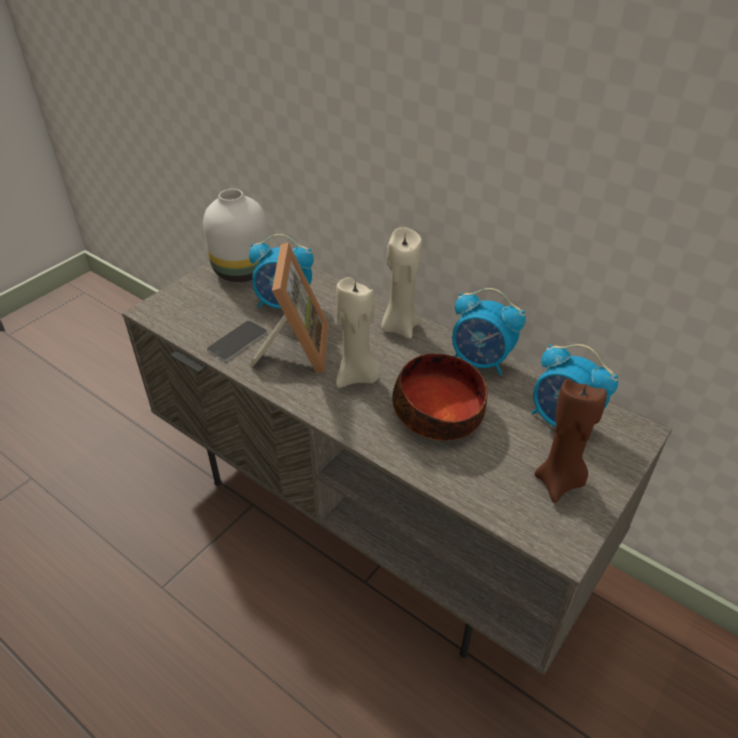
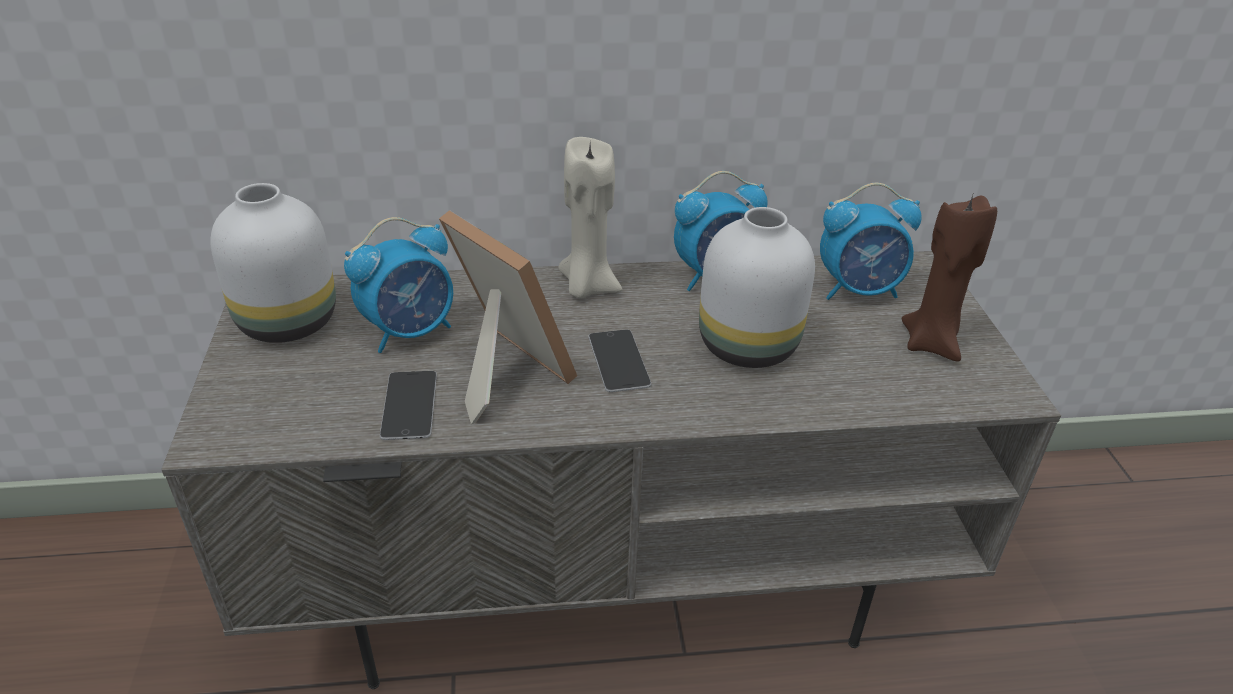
camera: 45 degrees left, 5 degrees down
beige candle [336,277,380,388] -> phone [588,329,651,392]
bowl [392,353,487,441] -> white vase [699,207,815,368]

